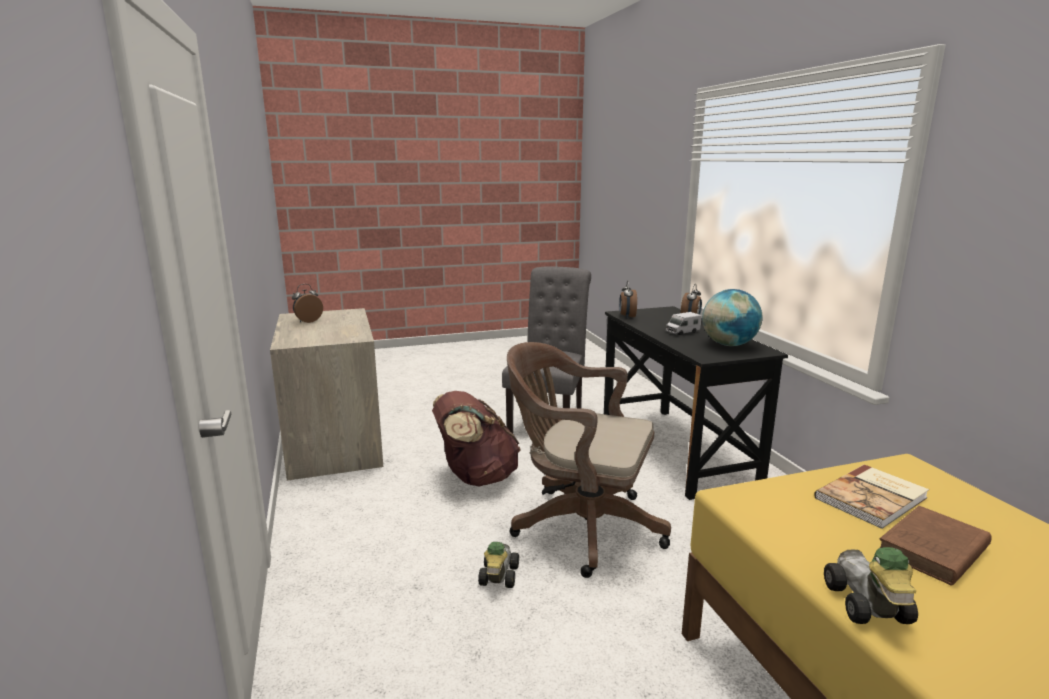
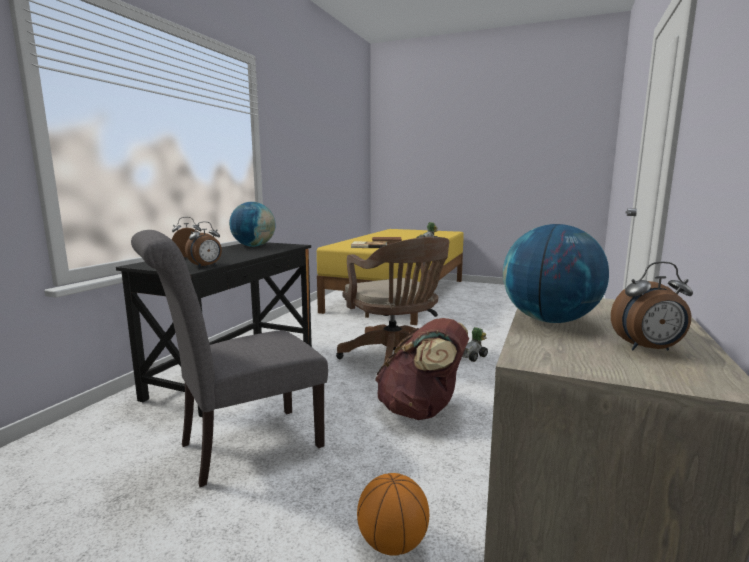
camera: 140 degrees left, 5 degrees down
toy truck [666,312,702,335] -> none
none -> basketball [357,473,429,556]
none -> globe [503,224,609,323]

